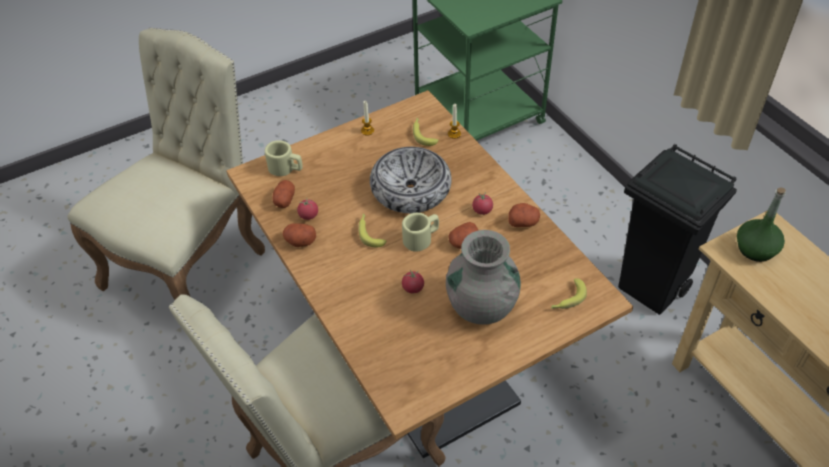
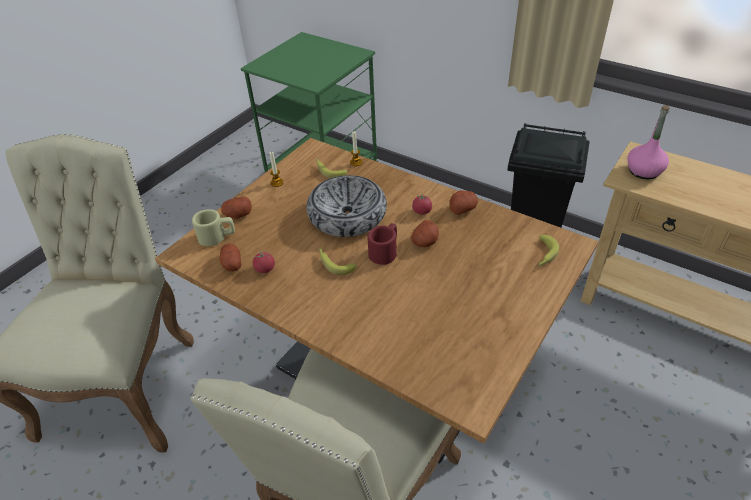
camera: 25 degrees left, 5 degrees down
potato [283,223,316,247] -> potato moved to [221,196,252,219]
beige mug [402,212,439,252] -> red mug [367,223,397,265]
tomato [402,270,424,294] -> none
grey vase [446,230,521,325] -> none
green bottle [737,187,786,262] -> pink bottle [627,105,670,180]

